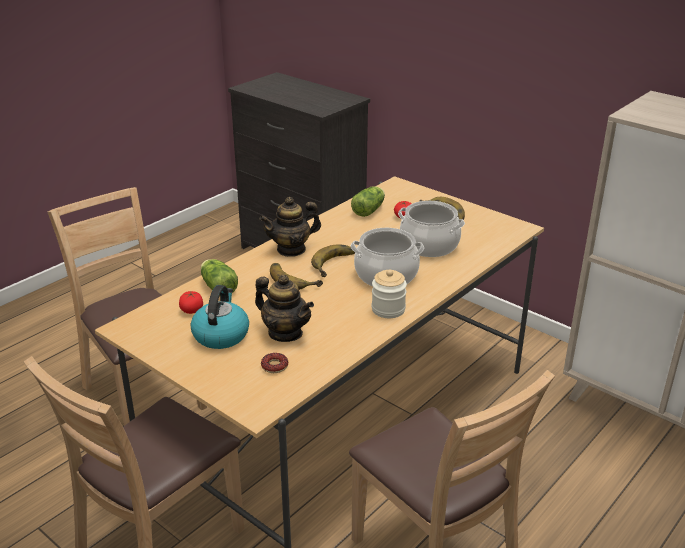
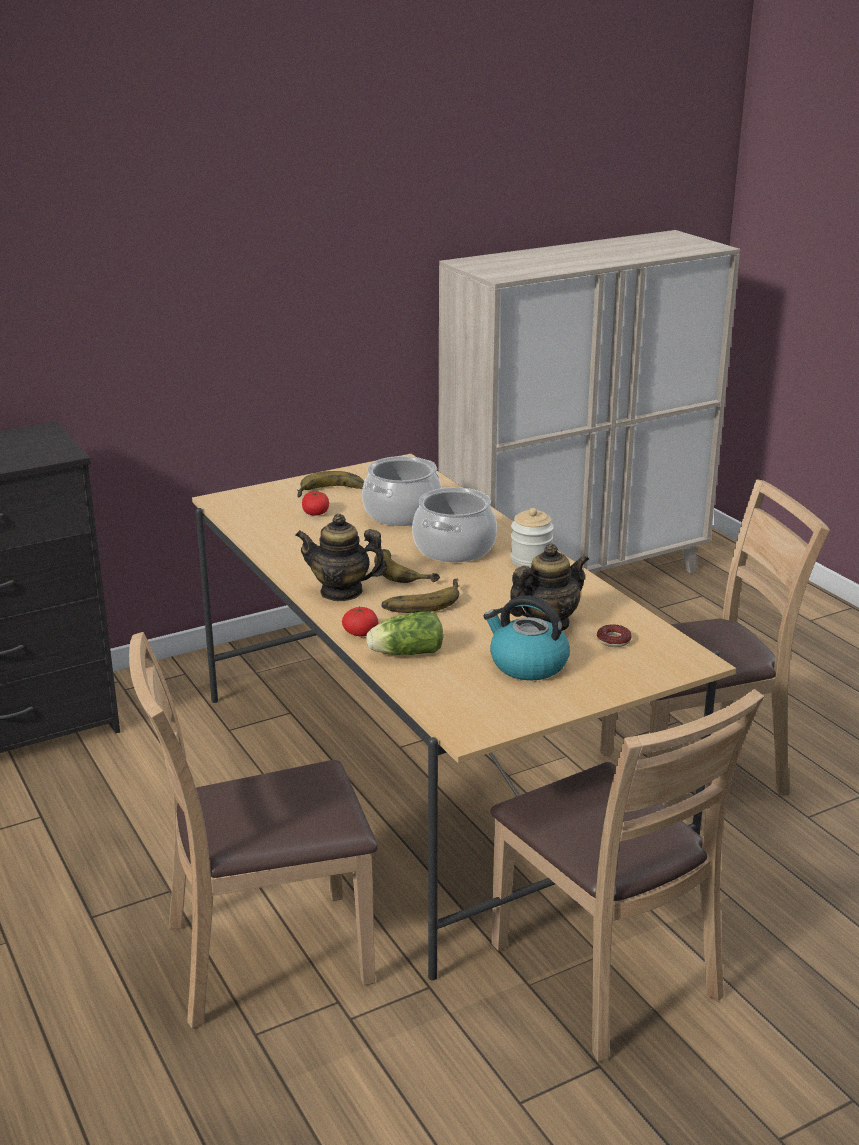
camera: 70 degrees left, 5 degrees down
tomato [179,291,203,314] -> tomato moved to [342,606,378,636]
teapot [259,197,321,257] -> teapot turned 105 degrees clockwise [295,514,388,601]
lettuce [351,186,385,217] -> none

